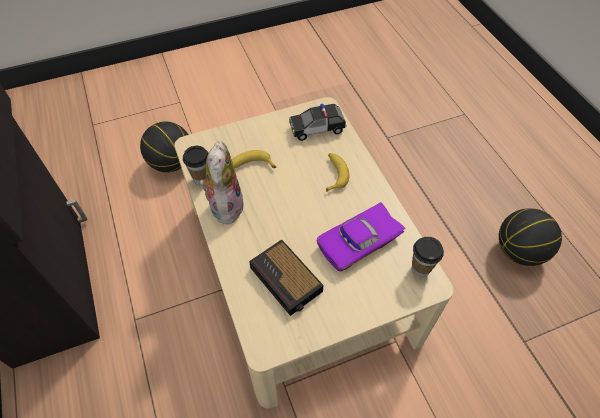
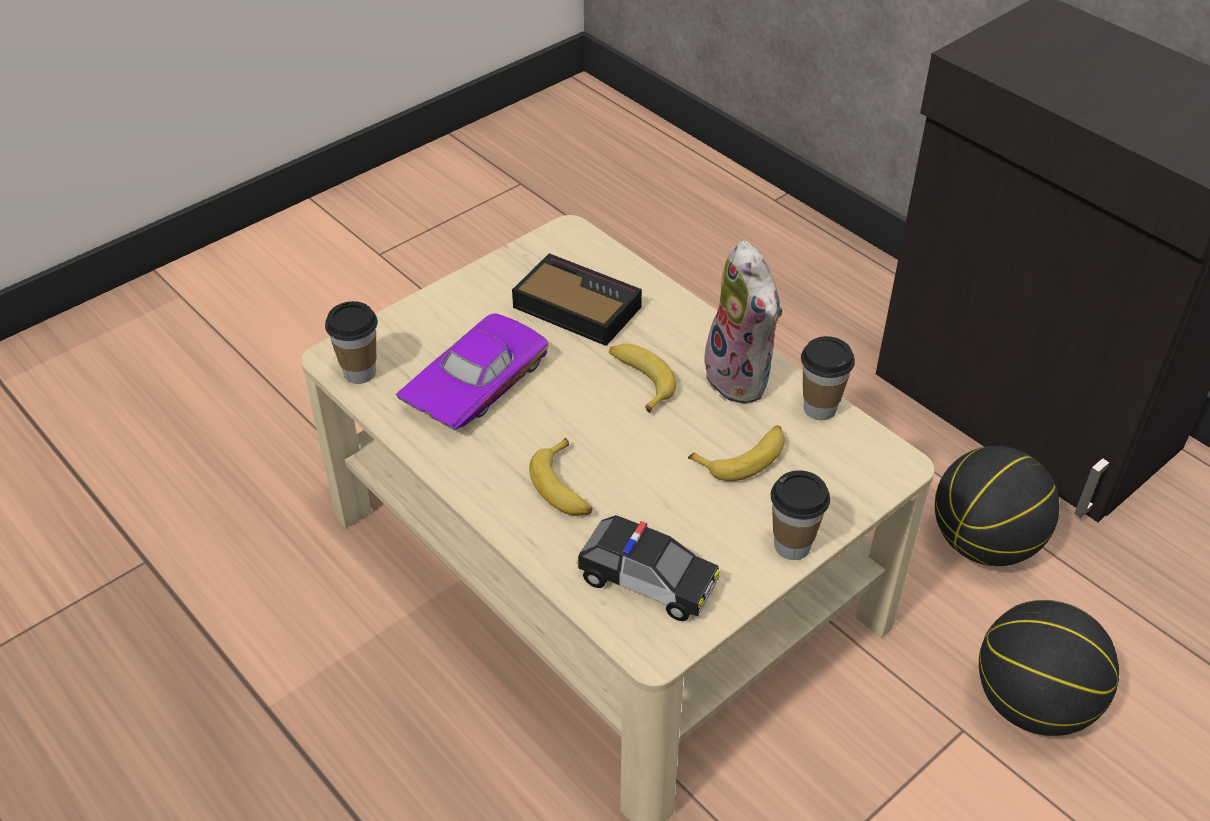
camera: 160 degrees right, 10 degrees down
toy car [289,104,347,141] -> toy car turned 60 degrees clockwise [576,515,720,621]
basketball [499,208,562,266] -> basketball moved to [935,446,1059,566]
none -> banana [609,344,676,413]
none -> cup [771,470,830,560]

